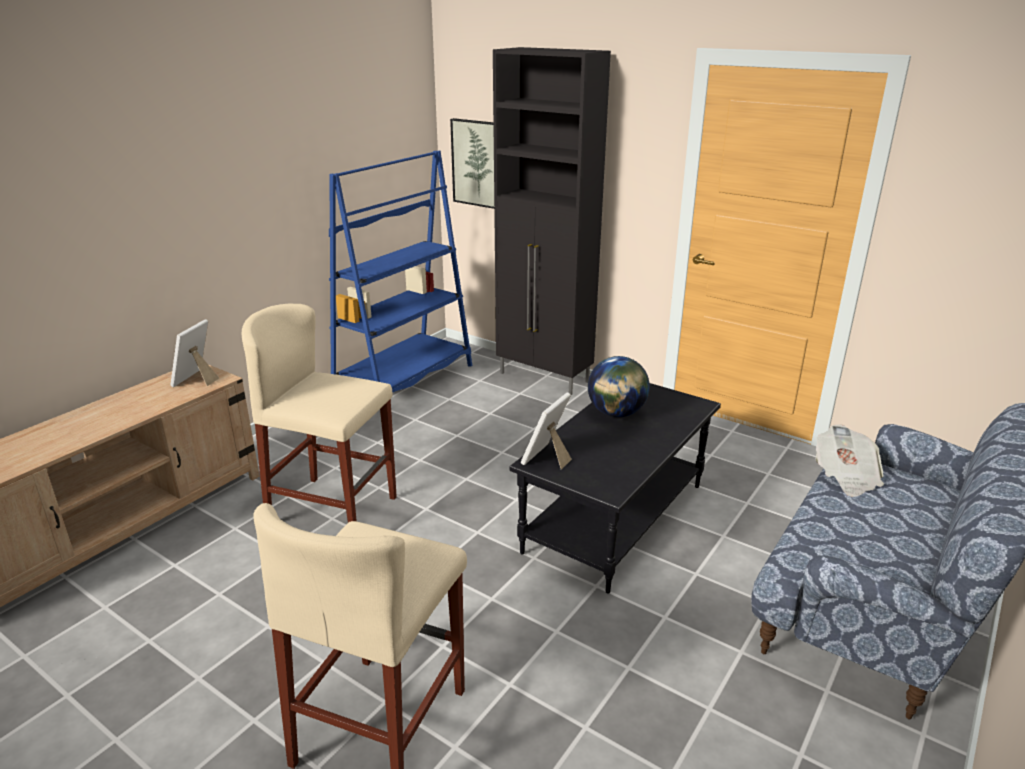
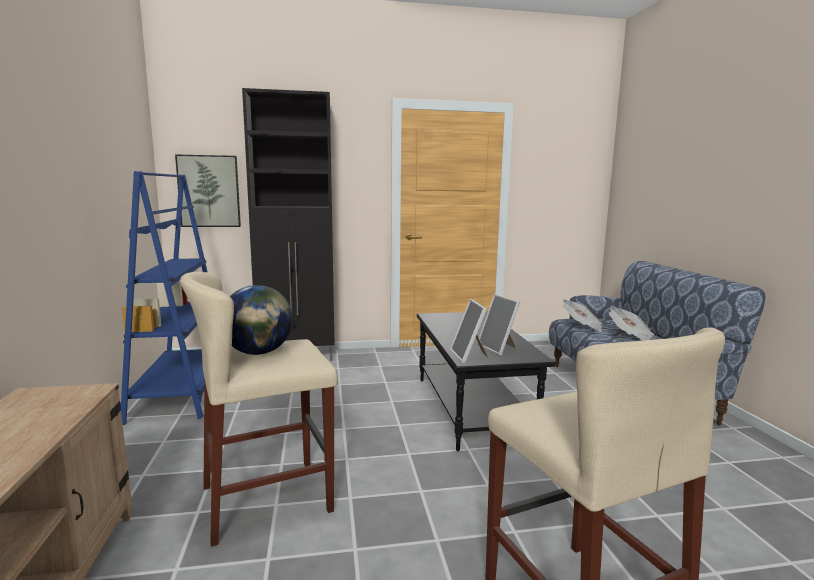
camera: 45 degrees left, 15 degrees down
picture frame [171,319,219,387] -> picture frame moved to [477,294,520,356]
globe [588,356,650,417] -> globe moved to [230,285,293,355]
none -> newspaper [609,306,654,341]

